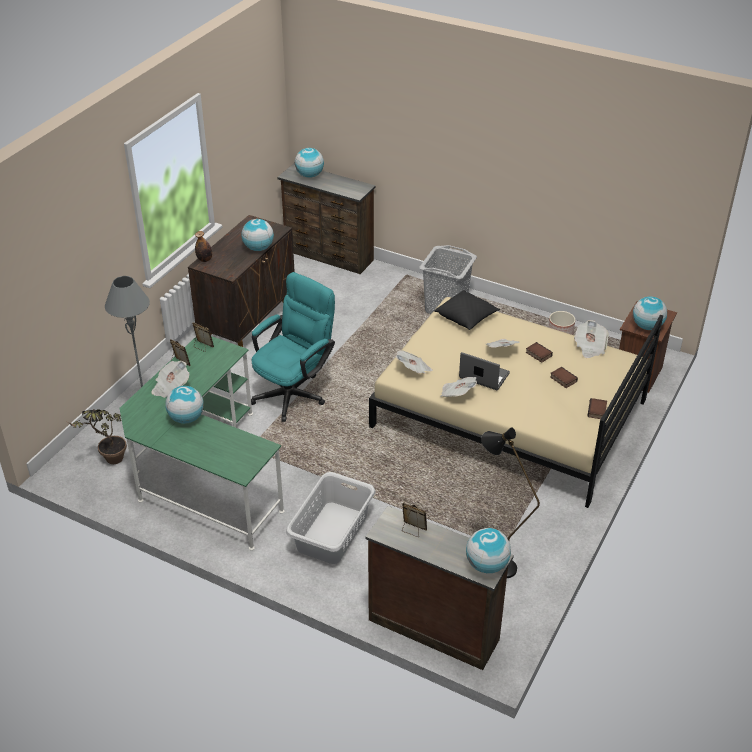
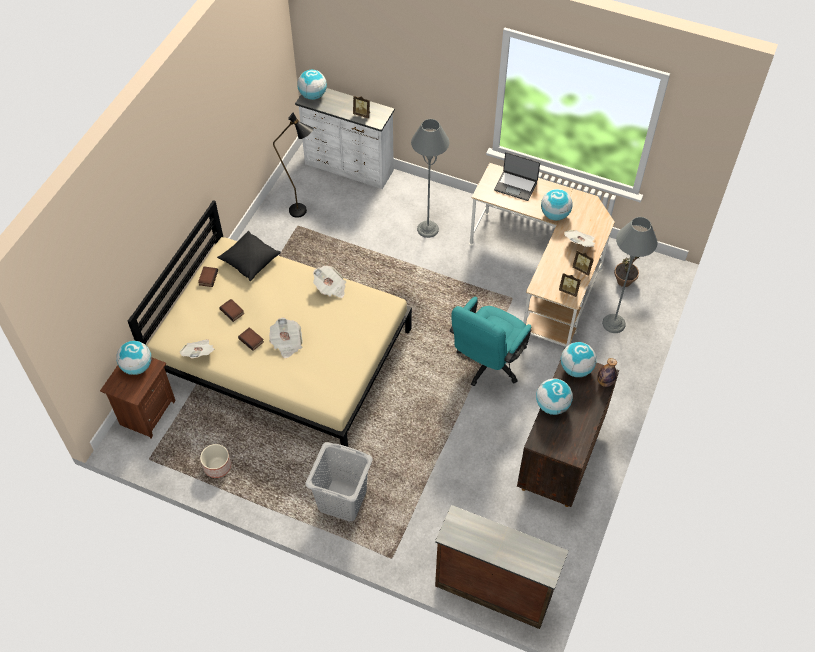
camera: 175 degrees right, 15 degrees up
green desk [120,336,285,550] -> beige desk [469,163,615,347]
grey laundry basket [286,472,375,564] -> grey floor lamp [411,119,449,238]
globe [295,148,324,178] -> globe moved to [561,342,597,377]
brown dresser [365,506,514,670] -> white dresser [295,88,395,189]
newspaper [395,350,433,374] -> none
black pillow [434,290,500,330] -> black pillow moved to [217,231,281,281]
laptop [459,352,510,390] -> laptop moved to [494,152,540,201]

